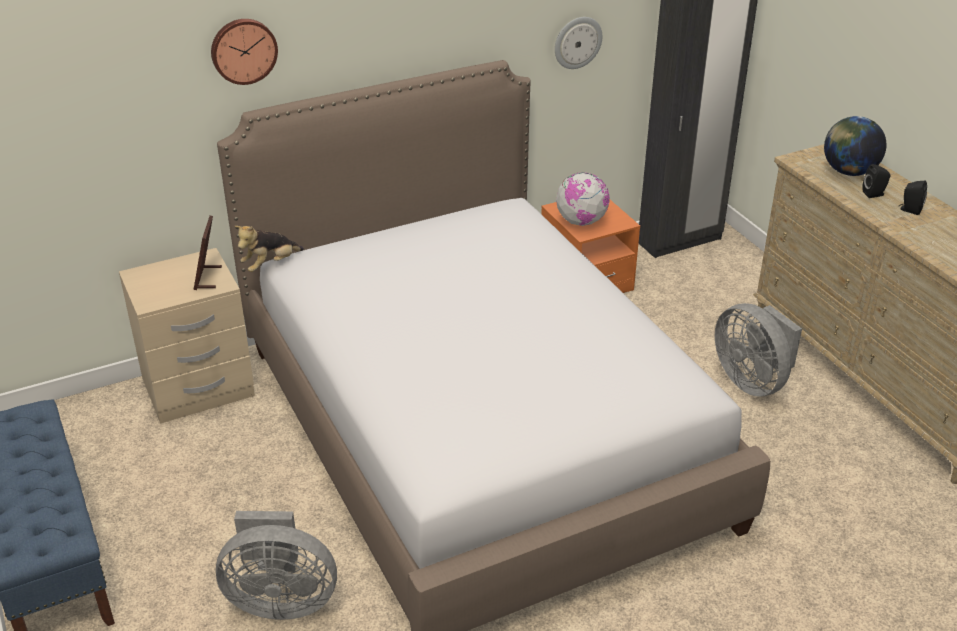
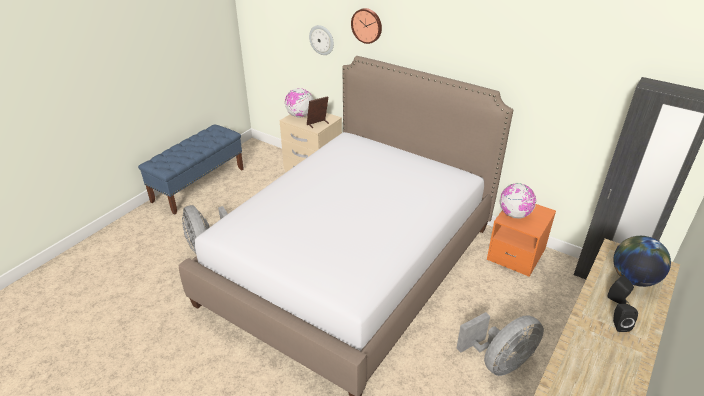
camera: 60 degrees right, 0 degrees up
plush toy [235,226,304,272] -> none
wall clock [555,17,602,69] -> wall clock moved to [309,25,334,55]
grey fan [715,303,802,396] -> grey fan turned 150 degrees counterclockwise [457,312,544,376]
none -> globe [285,88,313,118]

